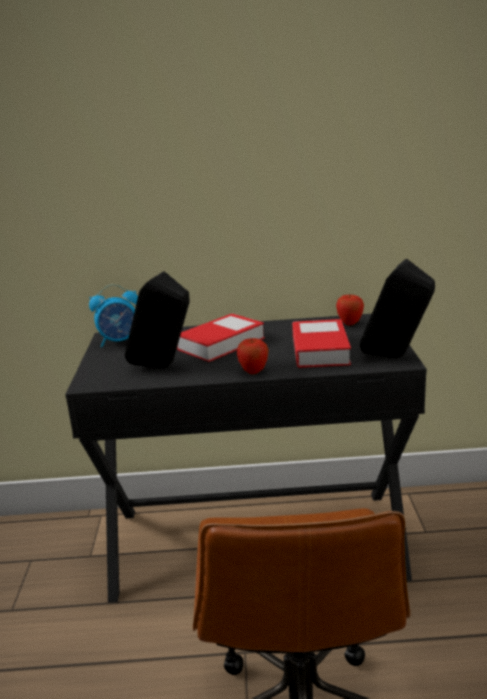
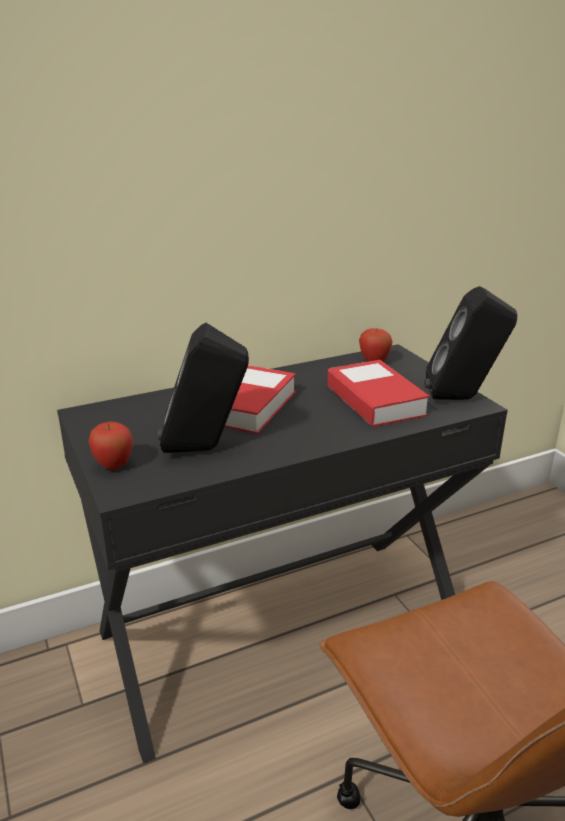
camera: 25 degrees left, 5 degrees up
alarm clock [89,284,138,348] -> none
apple [237,338,268,374] -> apple moved to [89,422,133,470]

